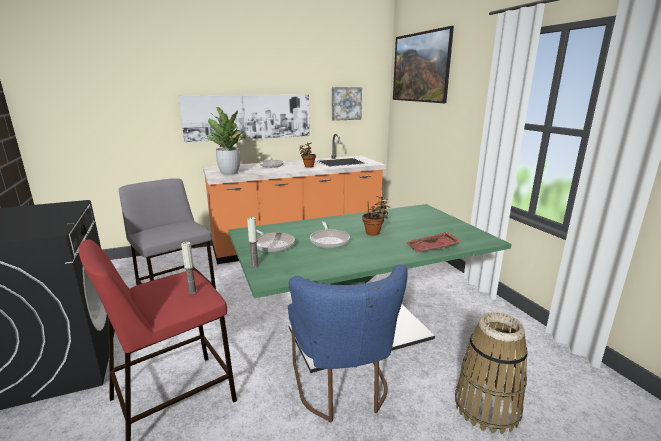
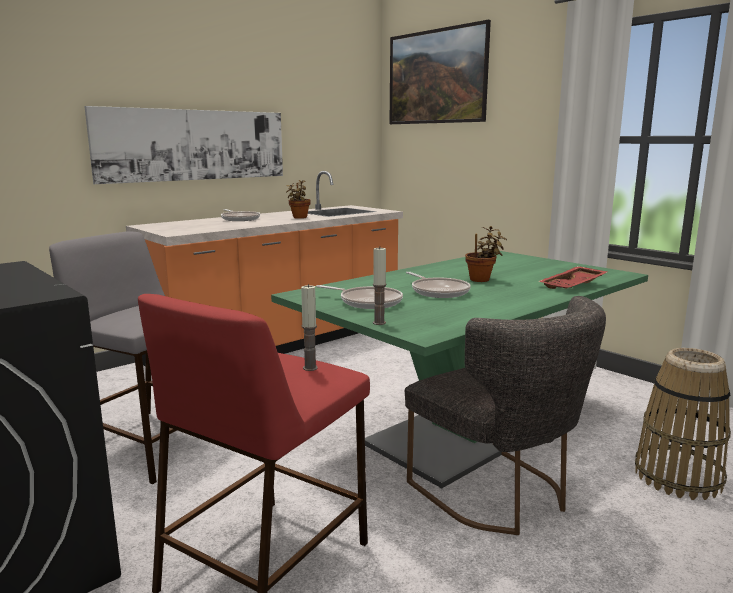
camera: 20 degrees left, 5 degrees down
potted plant [206,107,249,175] -> none
blue chair [288,264,408,422] -> grey chair [405,296,606,535]
picture [332,87,362,121] -> none

